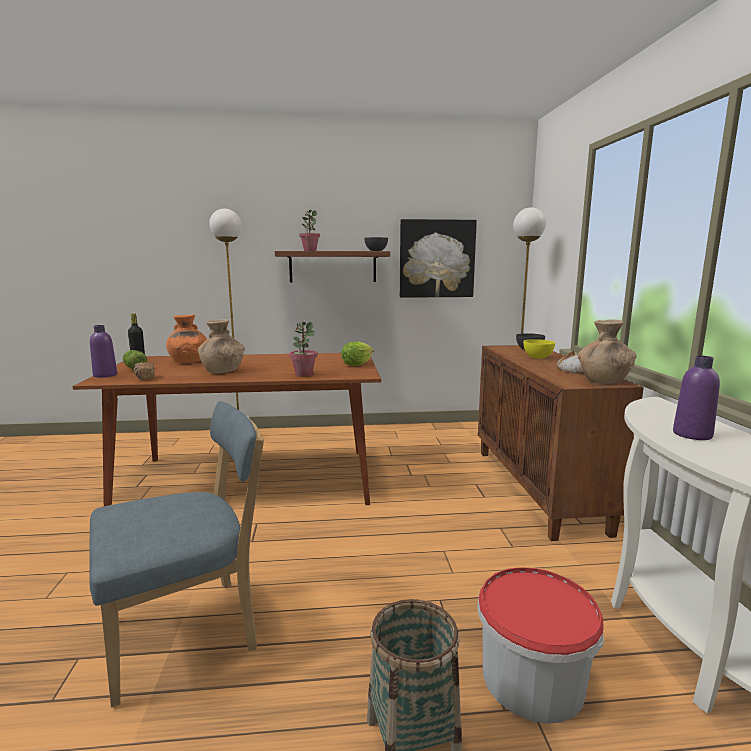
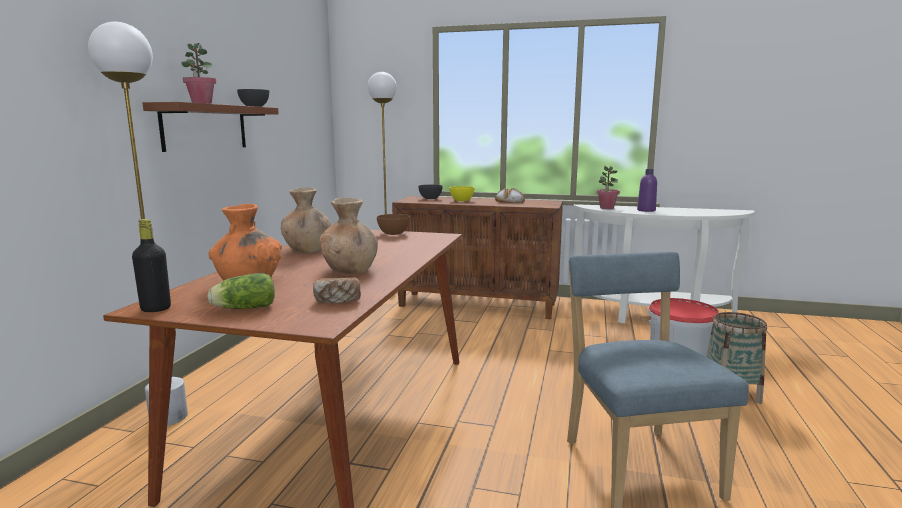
camera: 70 degrees left, 0 degrees up
purple bottle [90,325,117,378] -> none
potted plant [289,322,317,376] -> potted plant moved to [597,165,620,209]
lettuce [341,342,374,366] -> brown bowl [377,214,410,235]
picture [400,219,477,298] -> none
brown vase [578,320,637,384] -> brown vase moved to [281,187,331,253]

